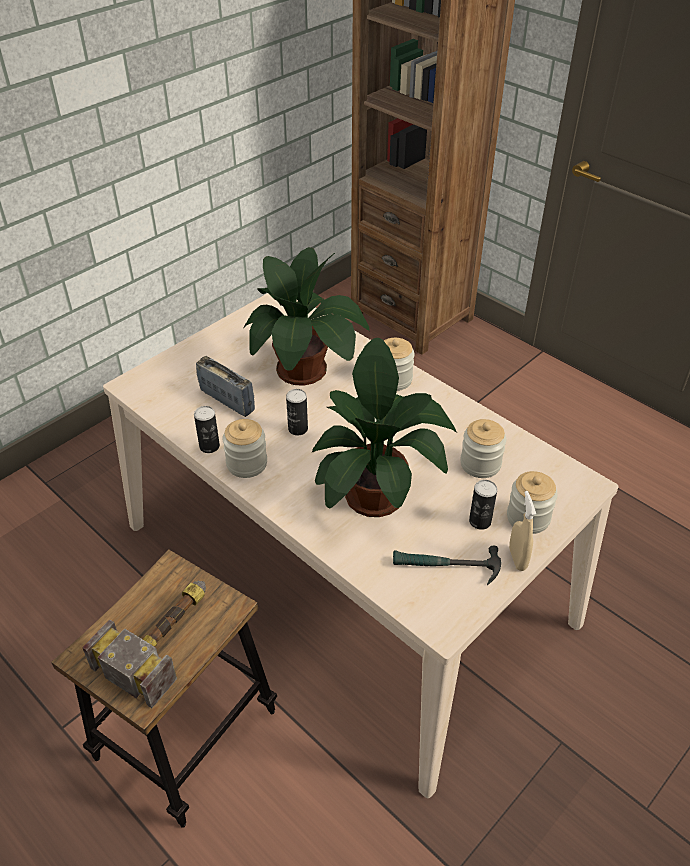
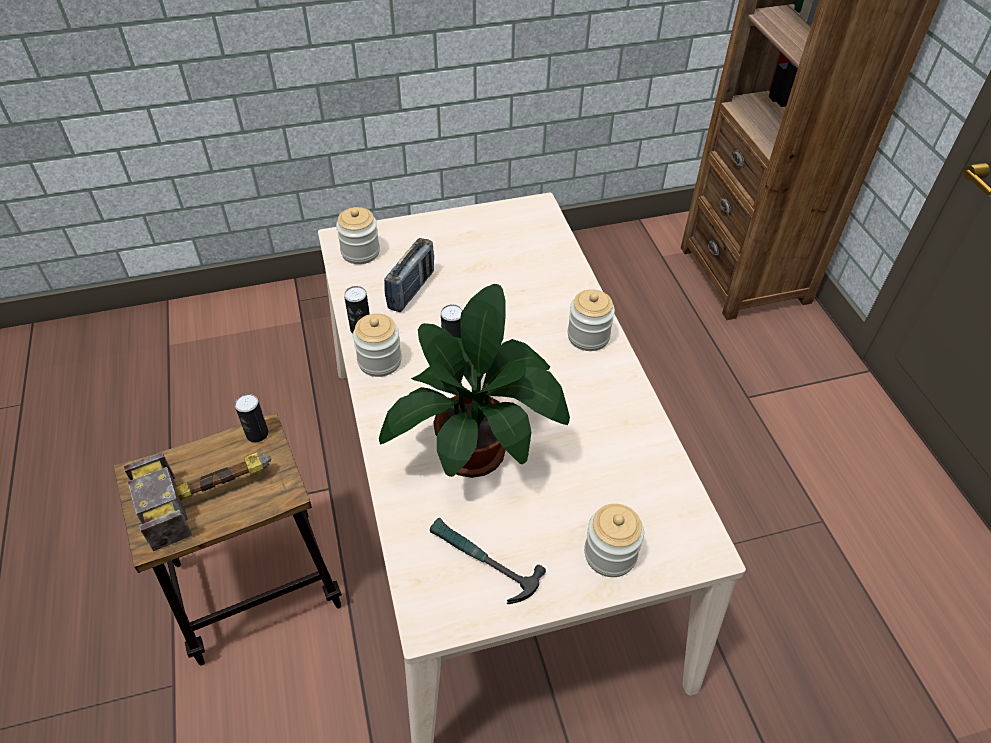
camera: 30 degrees right, 5 degrees up
radio [196,356,255,417] -> radio turned 45 degrees clockwise [384,238,434,312]
potted plant [243,247,370,386] -> none
jar [460,419,506,478] -> jar moved to [336,207,380,264]
can [469,480,497,530] -> can moved to [235,394,269,442]
beige spray bottle [509,491,536,571] -> none

